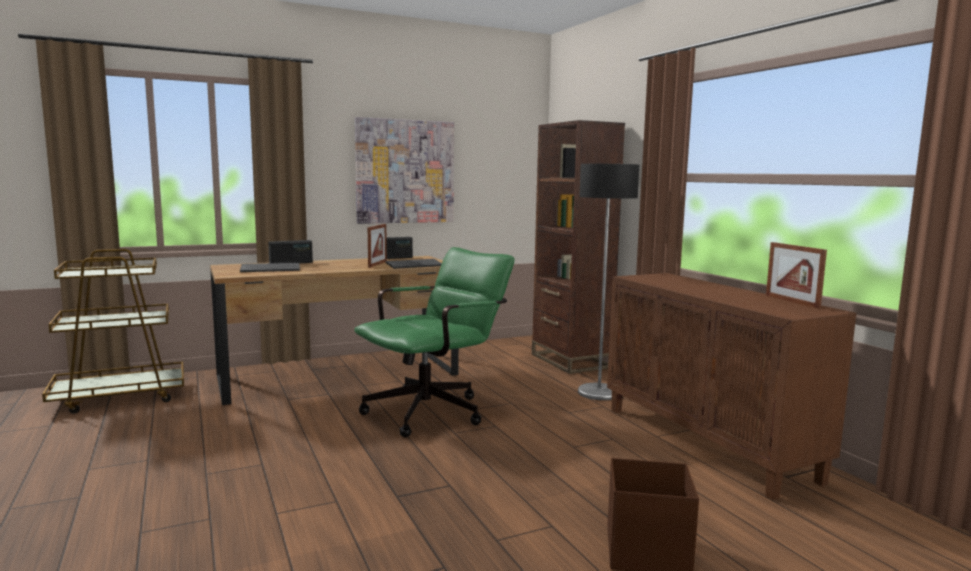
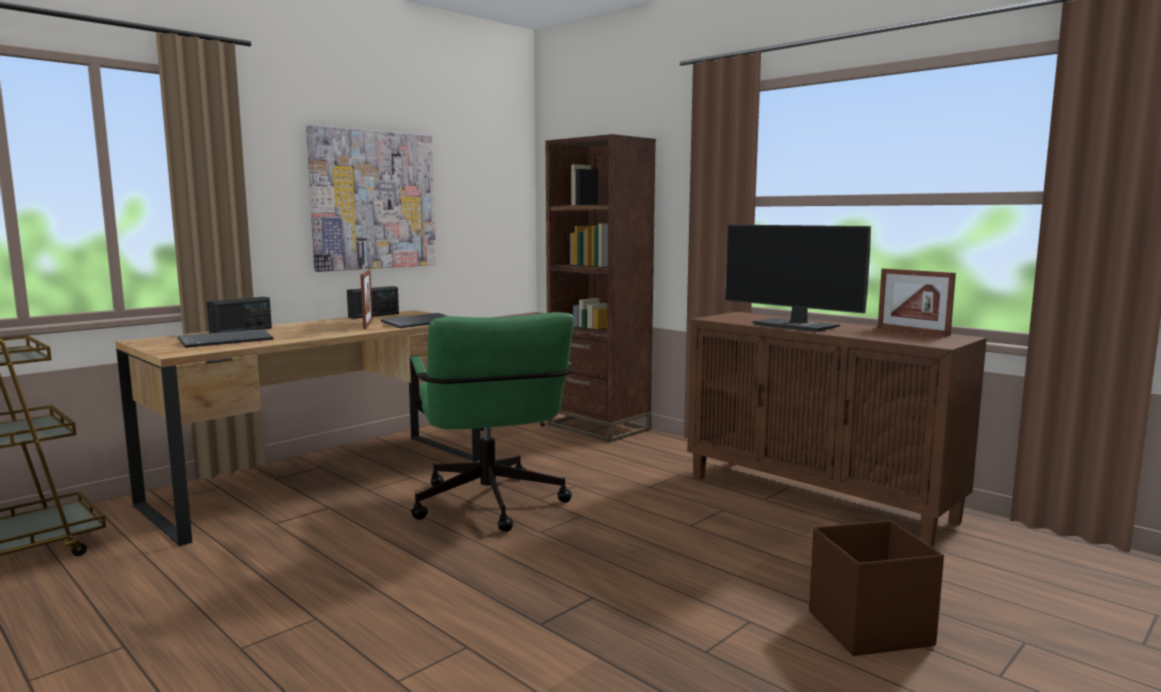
camera: 20 degrees left, 0 degrees up
green office chair [354,247,515,437] -> green office chair turned 135 degrees clockwise [410,312,574,532]
floor lamp [578,164,639,400] -> none
none -> monitor [725,225,871,332]

